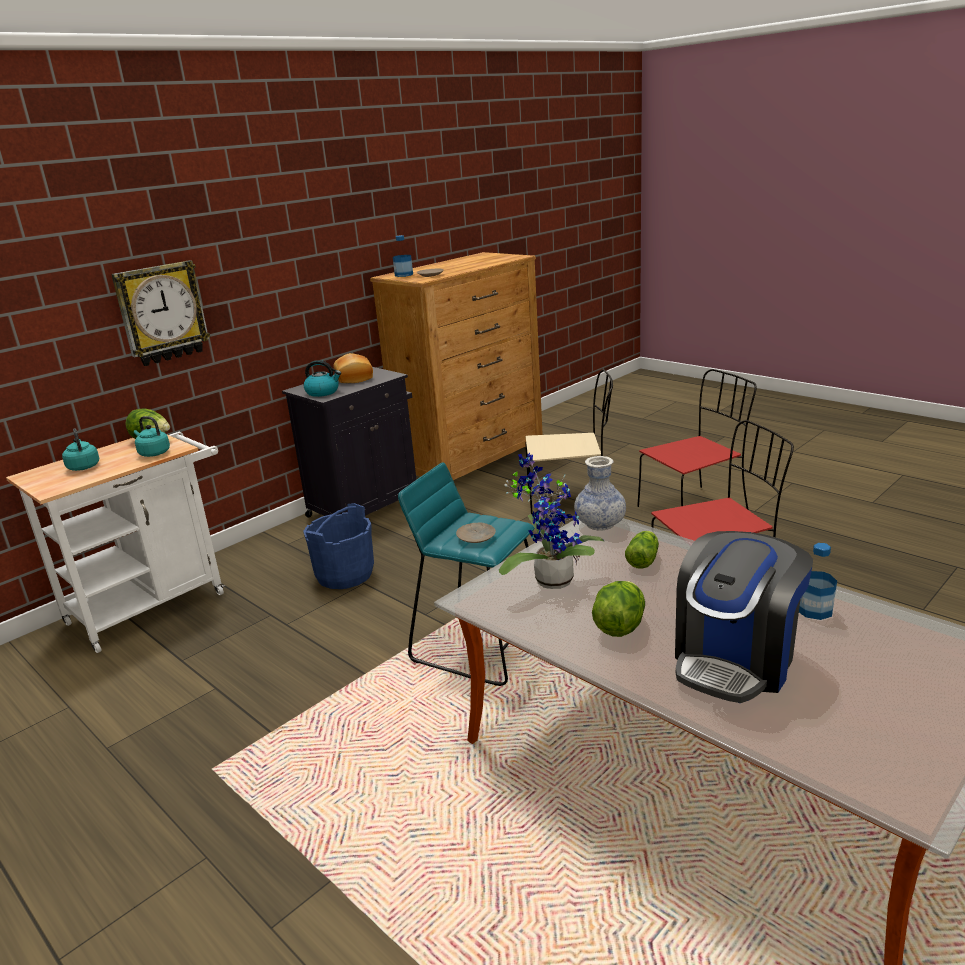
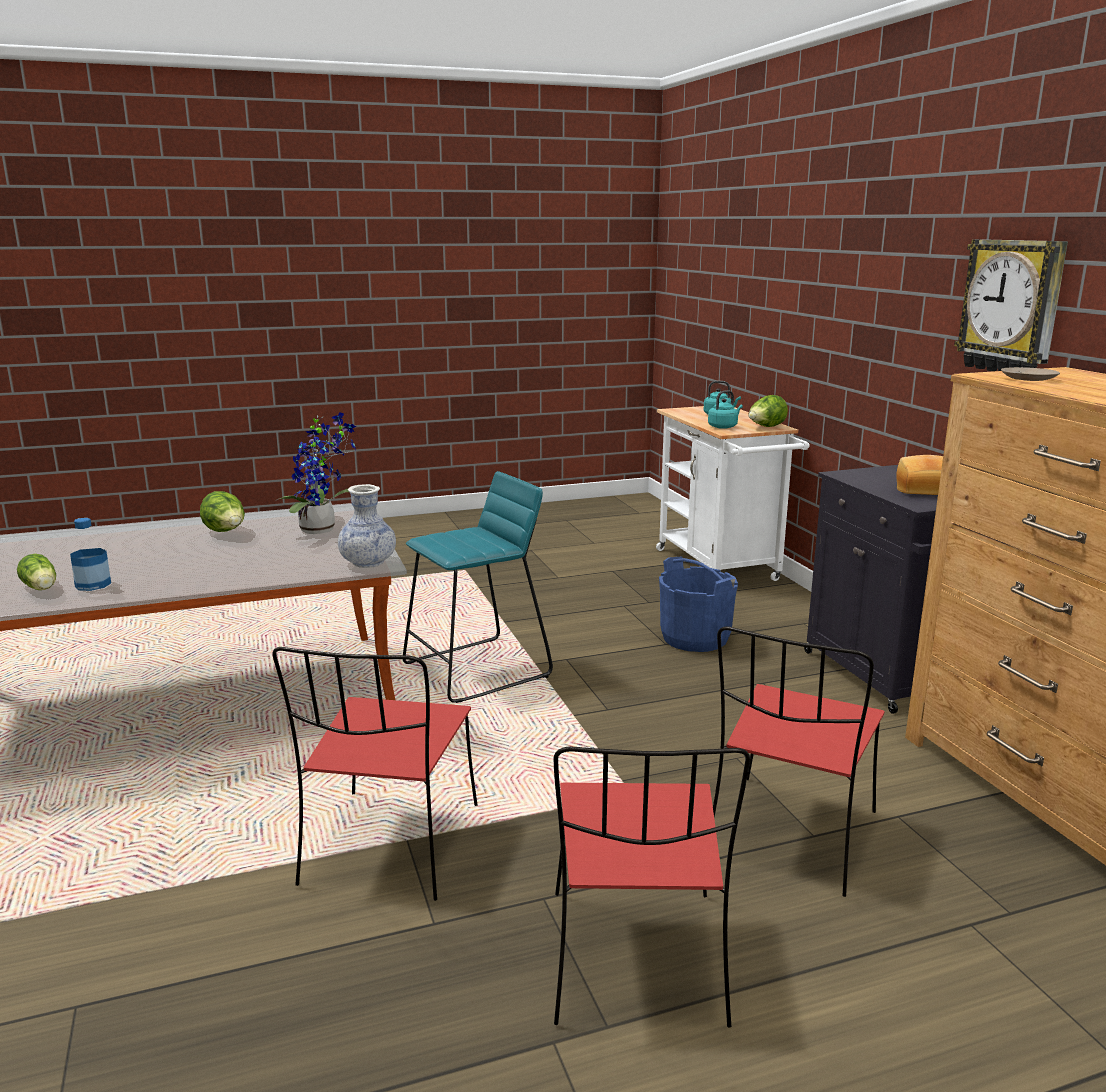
camera: 115 degrees right, 5 degrees down
wall clock [111,260,210,366] -> wall clock moved to [954,239,1068,371]
kettle [304,360,341,397] -> none
bottle [393,235,413,277] -> none
beige plate [456,523,496,543] -> none
beige chair [525,370,613,514] -> red chair [713,626,884,897]
lettuce [625,531,659,569] -> lettuce moved to [17,554,56,590]
coffee machine [675,531,813,703] -> none

